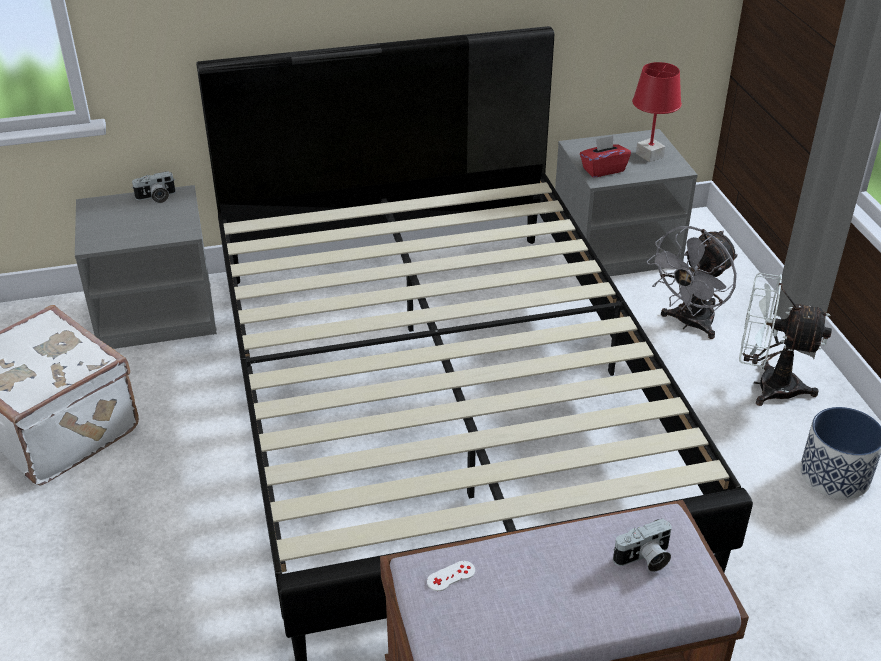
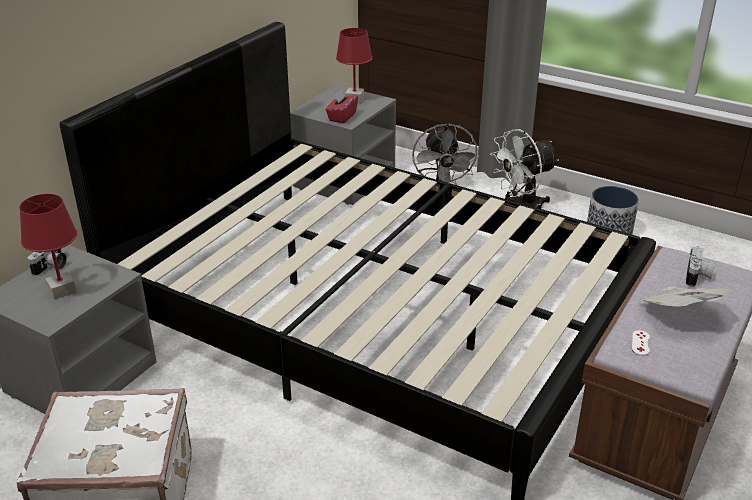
camera: 45 degrees left, 5 degrees down
none -> red table lamp [20,194,77,300]
none -> newspaper [639,286,735,307]

